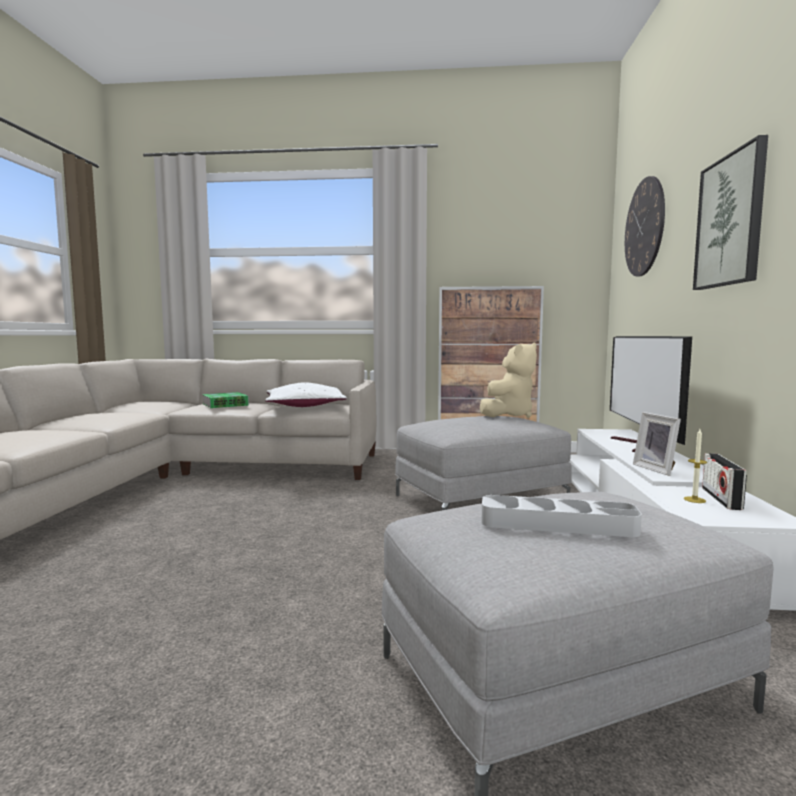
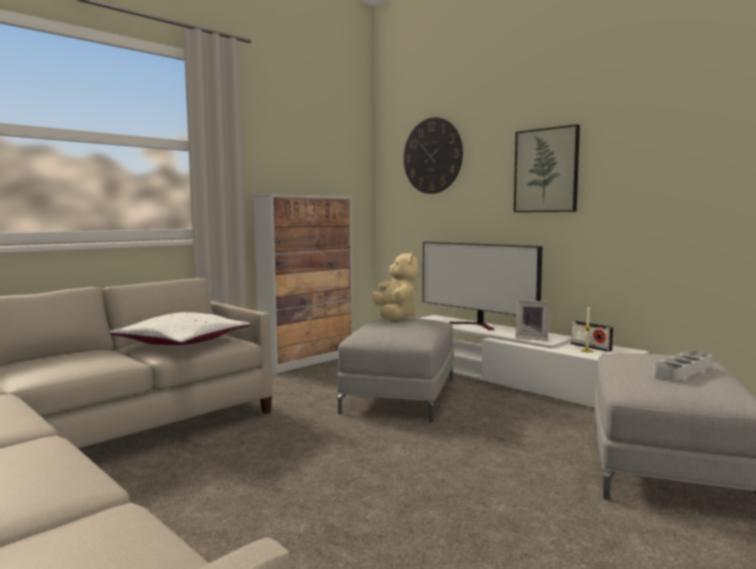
camera: 50 degrees left, 0 degrees up
book [202,392,249,408] -> none

